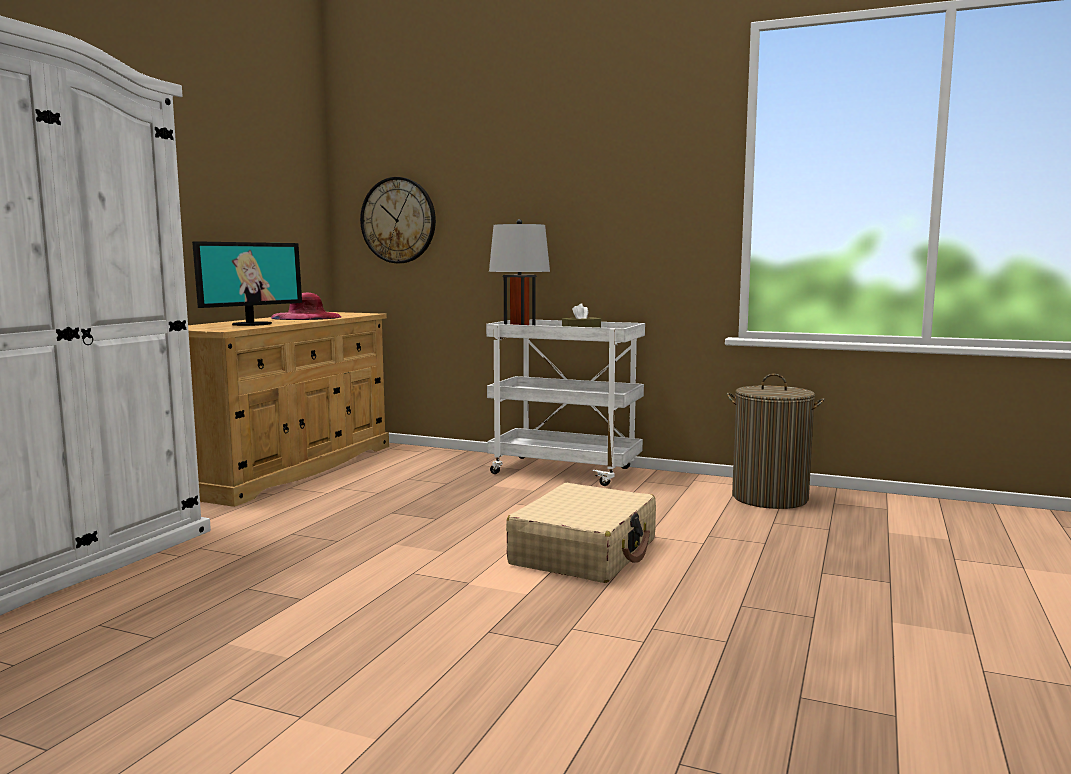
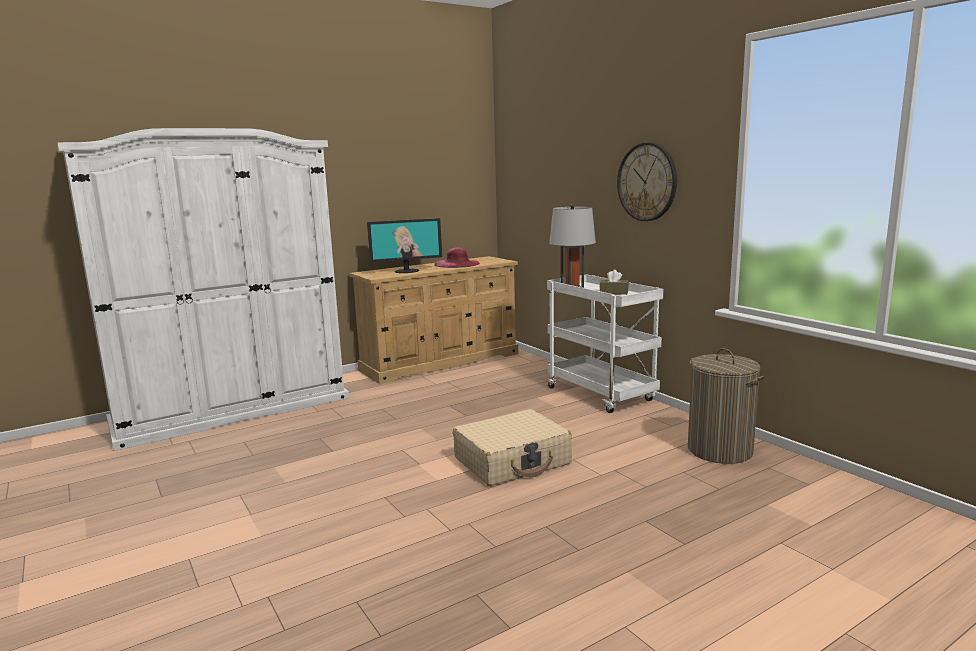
camera: 35 degrees right, 5 degrees up
wall clock [360,177,436,263] -> wall clock moved to [617,143,677,221]

